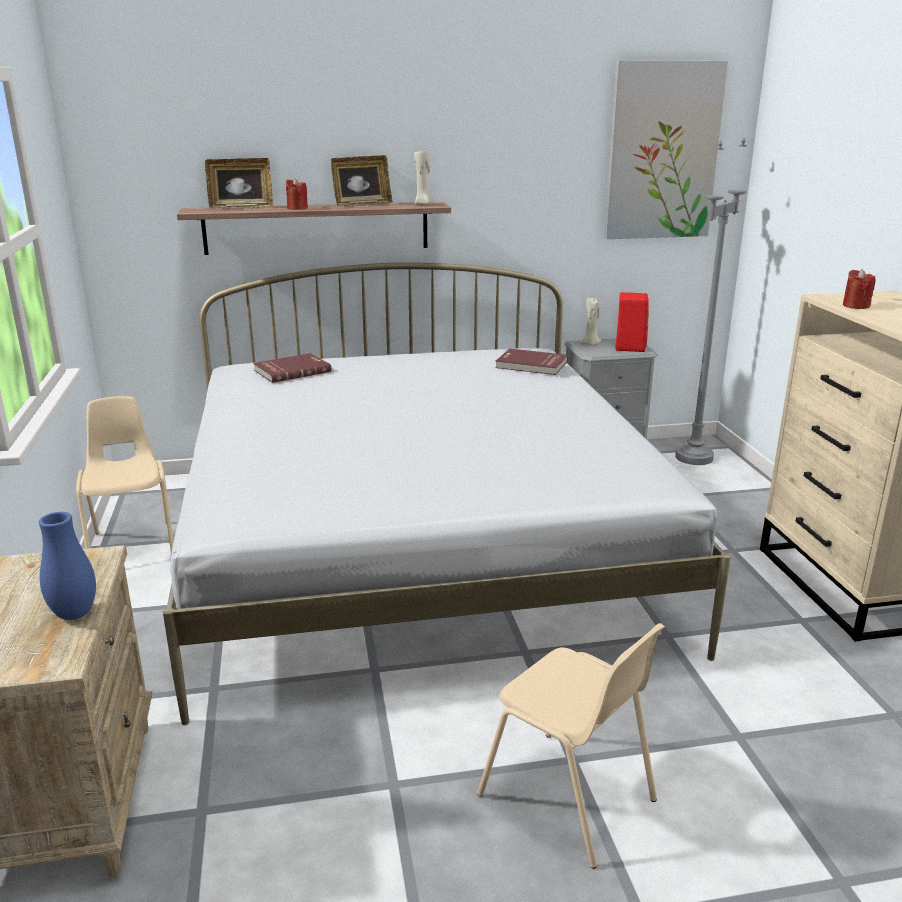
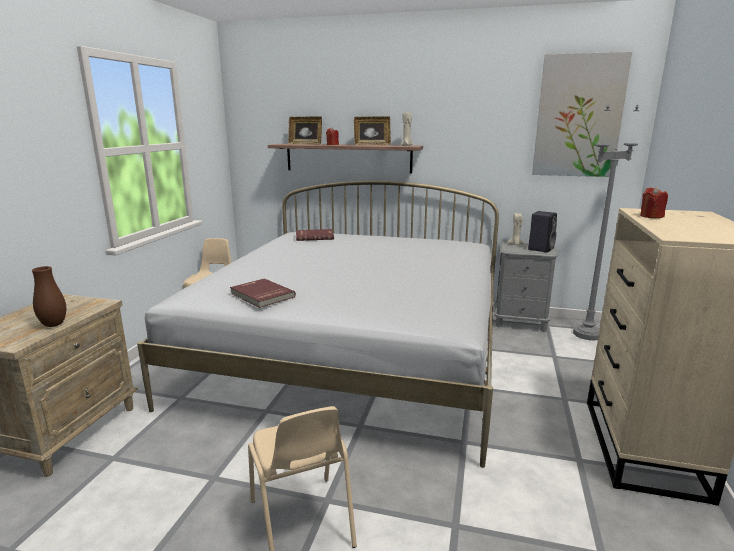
camera: 25 degrees right, 5 degrees down
blue vase [39,512,96,620] -> brown vase [32,266,66,327]
red book [495,349,568,375] -> red book moved to [230,278,296,308]
red speaker [615,292,649,352] -> black speaker [528,211,557,252]

